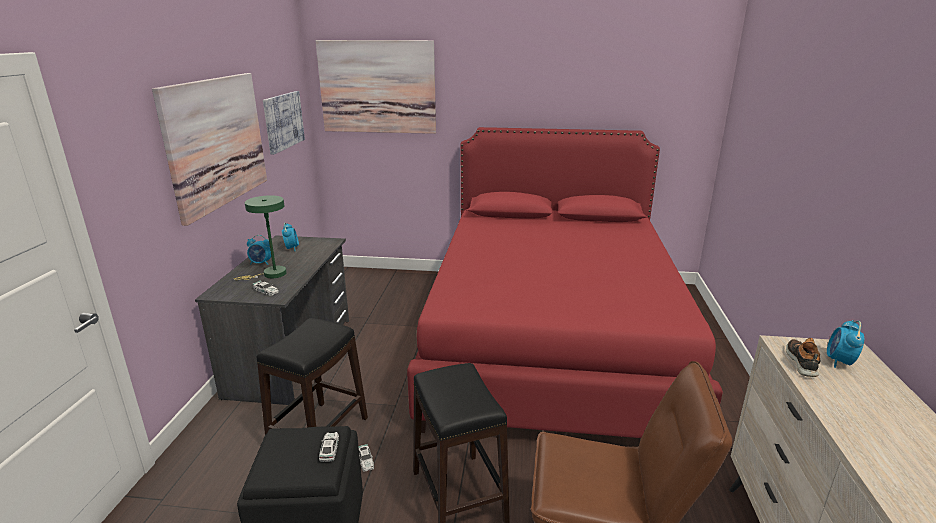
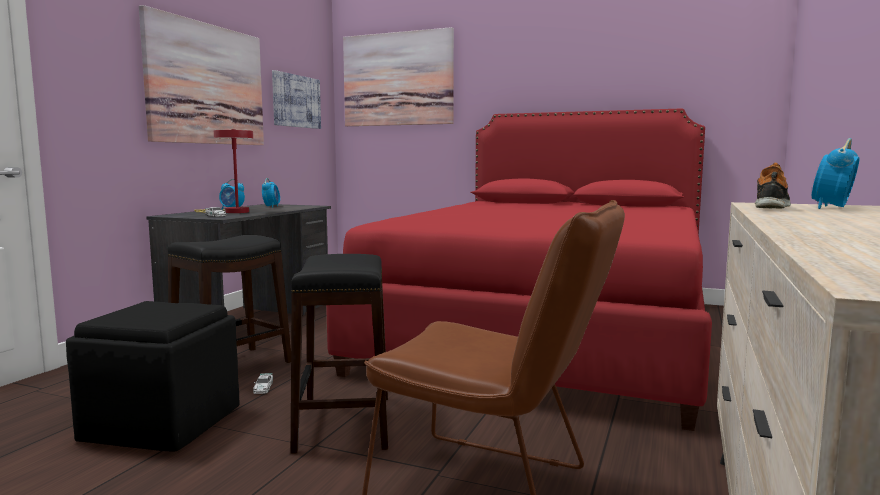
camera: 15 degrees right, 15 degrees down
green table lamp [233,195,287,280] -> red table lamp [194,129,253,213]
toy car [319,432,339,462] -> none

